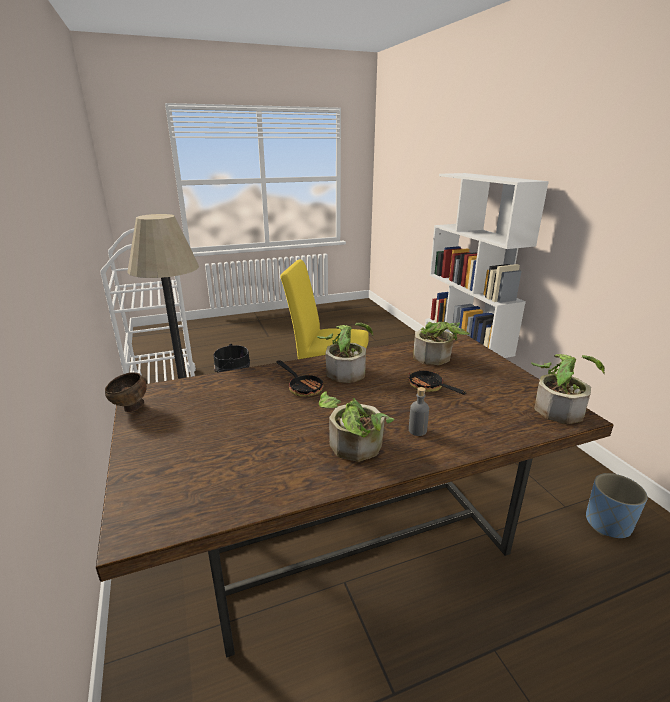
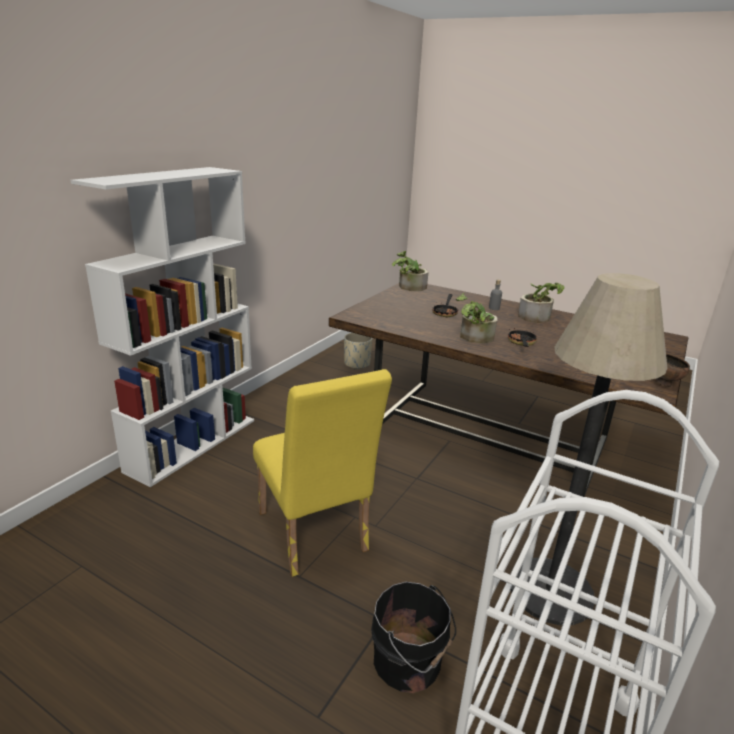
camera: 130 degrees left, 0 degrees up
potted plant [413,322,470,365] -> none
blue planter [586,473,648,538] -> beige planter [344,333,372,369]

